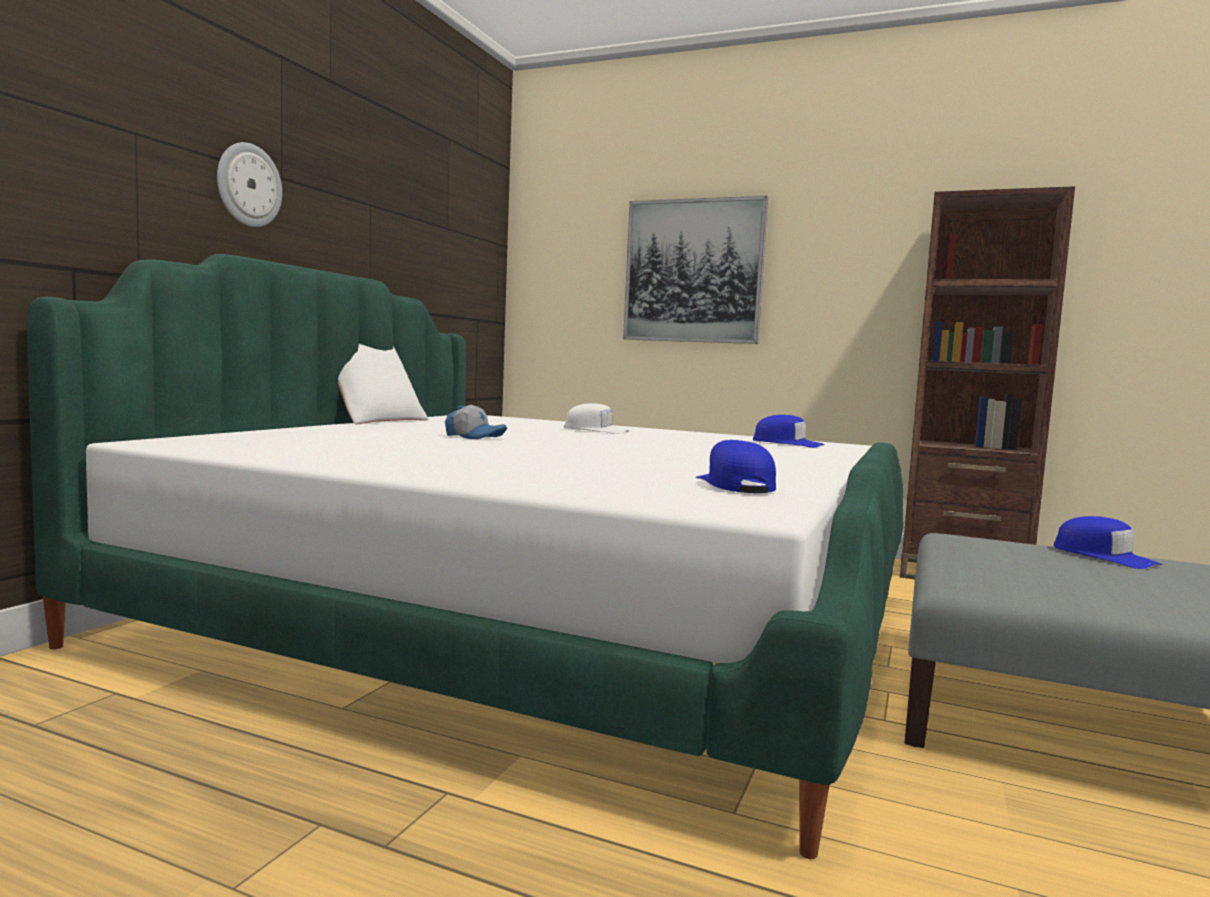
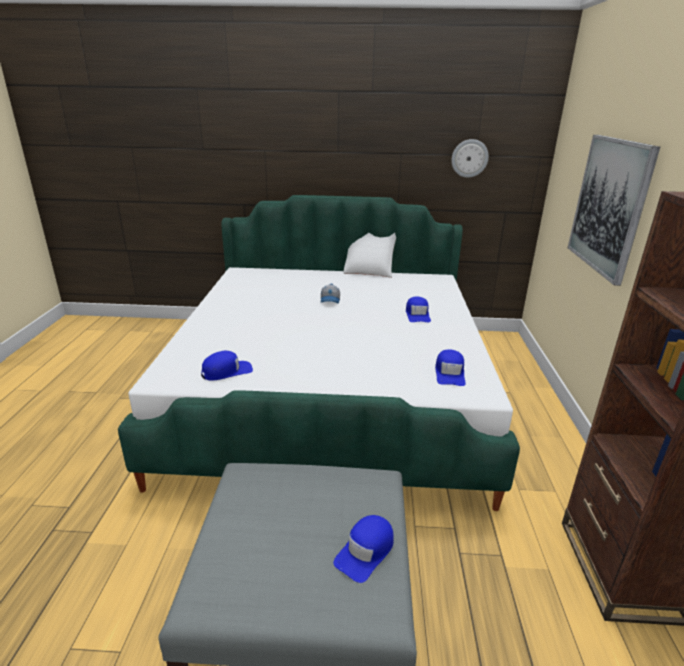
camera: 70 degrees right, 20 degrees up
wall clock [217,142,282,227] -> wall clock moved to [451,139,489,178]
white cap [564,403,630,434] -> blue cap [406,297,431,322]

